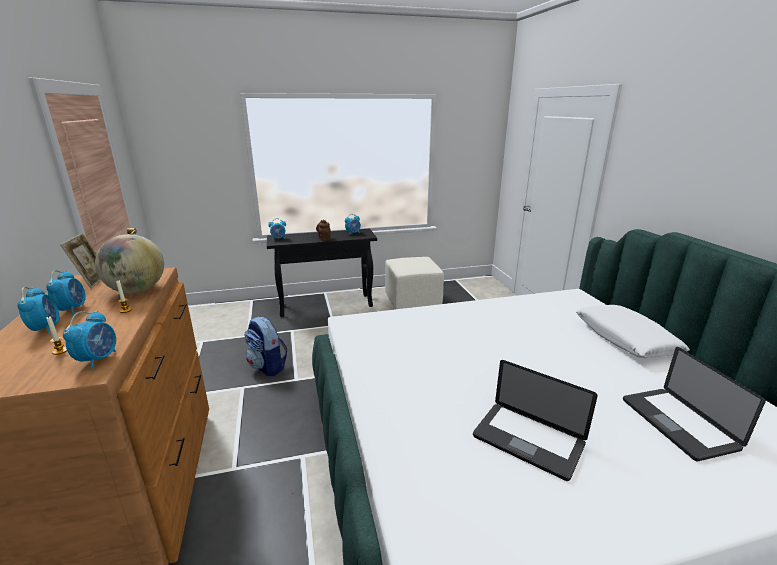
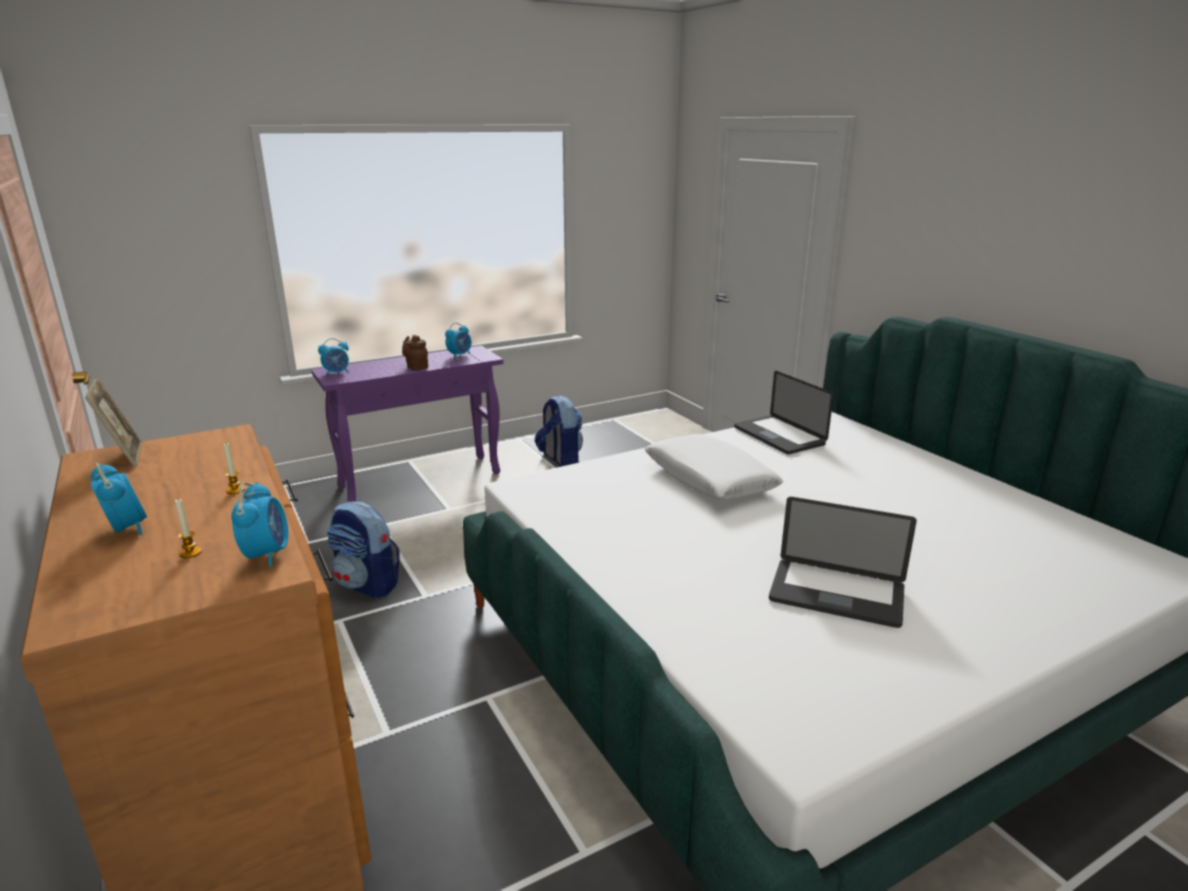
camera: 15 degrees left, 0 degrees up
alarm clock [46,270,86,315] -> none
globe [95,234,164,293] -> none
black console table [267,229,377,317] -> purple console table [311,346,503,502]
beige ottoman [385,257,444,309] -> backpack [535,395,583,467]
white pillow [576,305,690,358] -> white pillow moved to [645,434,783,500]
laptop [623,347,766,461] -> laptop moved to [734,371,834,454]

